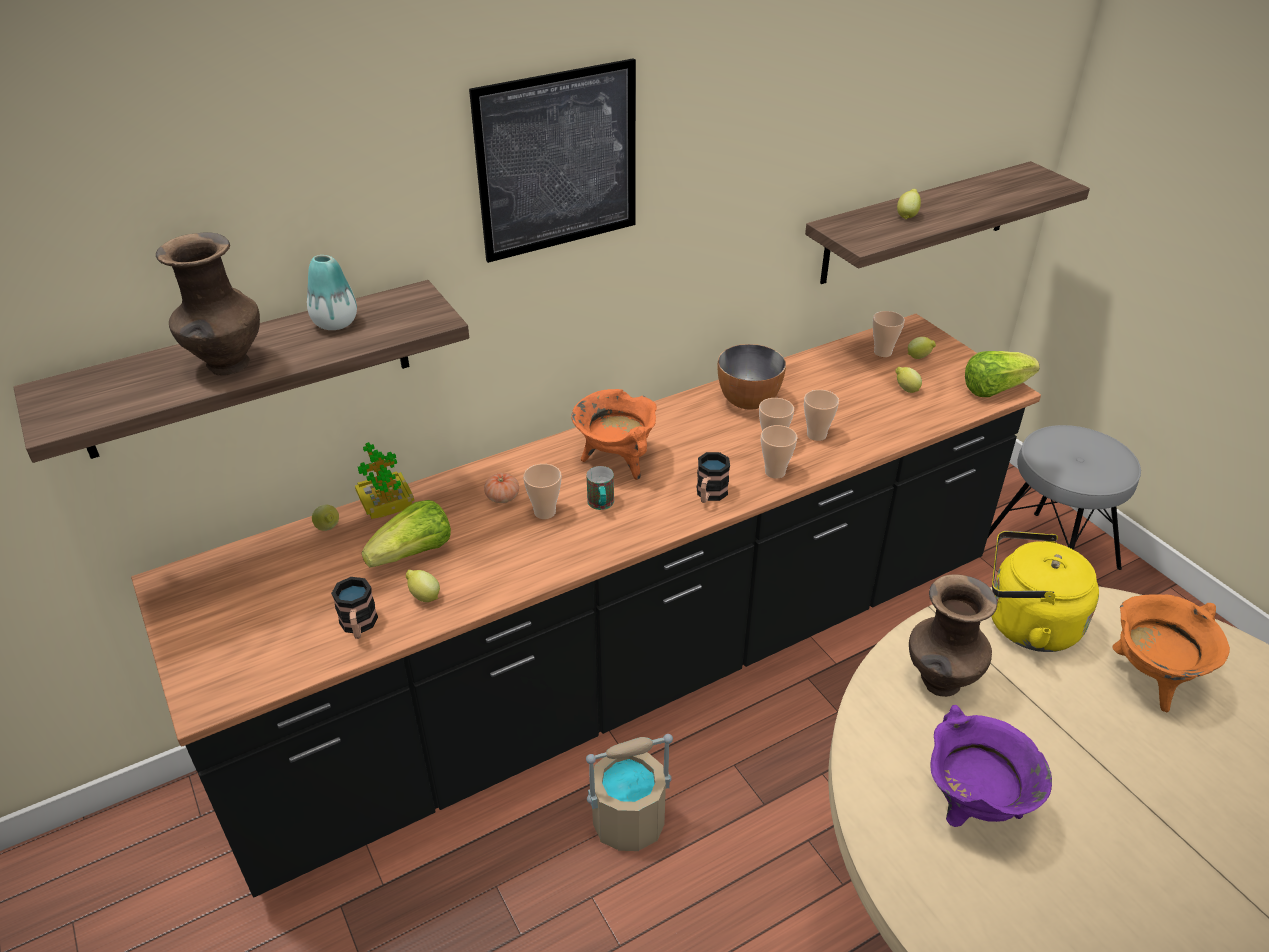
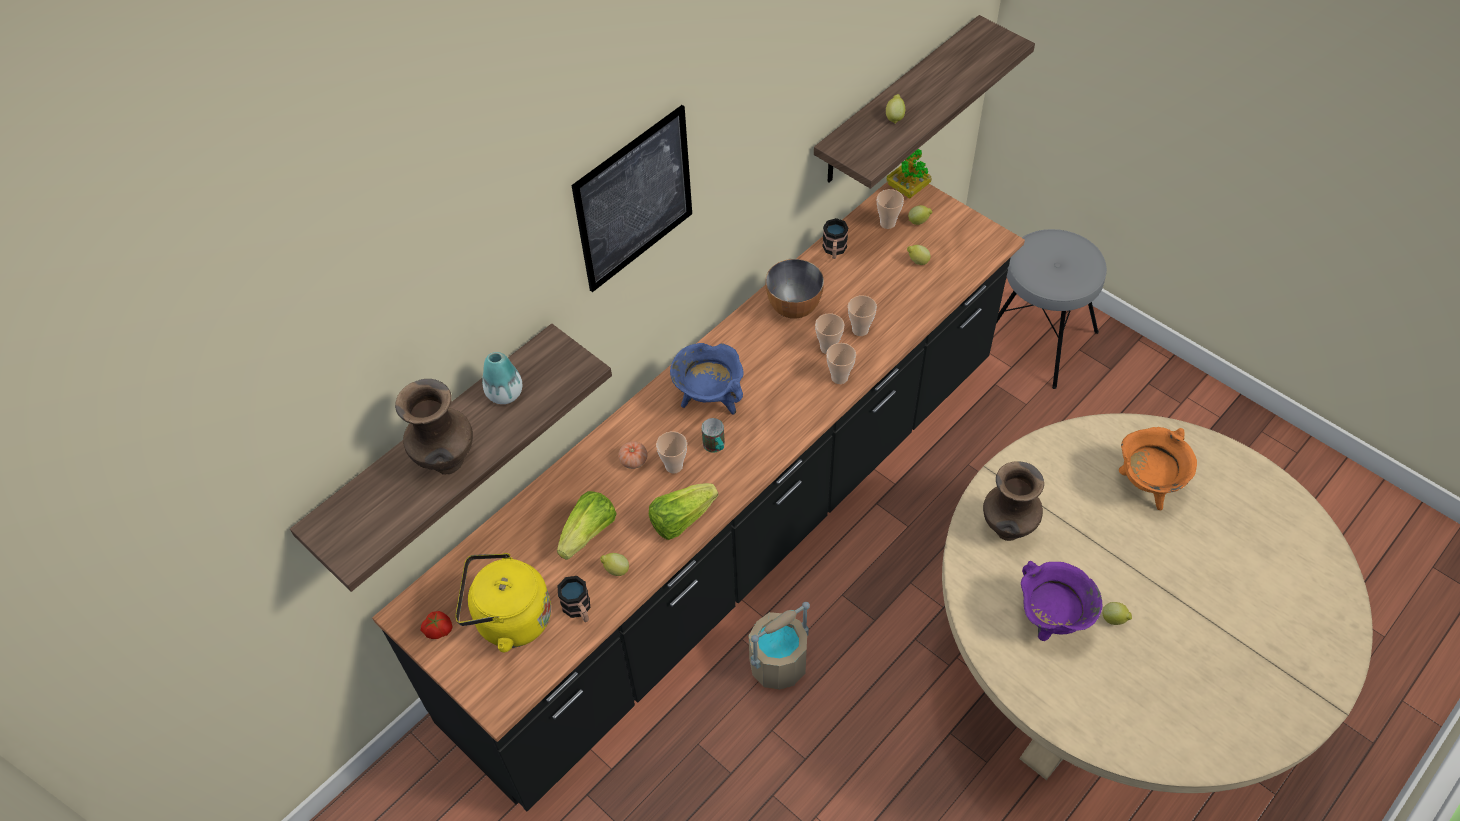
camera: 15 degrees left, 15 degrees up
lemon [312,504,339,531] -> lemon moved to [1102,602,1132,625]
potted plant [355,442,414,519] -> potted plant moved to [886,149,931,199]
orange cooking pot [571,389,657,480] -> blue cooking pot [670,343,744,415]
mug [697,452,730,503] -> mug moved to [822,218,848,259]
lettuce [965,351,1040,397] -> lettuce moved to [649,483,718,540]
yellow kettle [991,531,1099,652] -> yellow kettle moved to [455,553,551,652]
none -> tomato [421,611,453,639]

